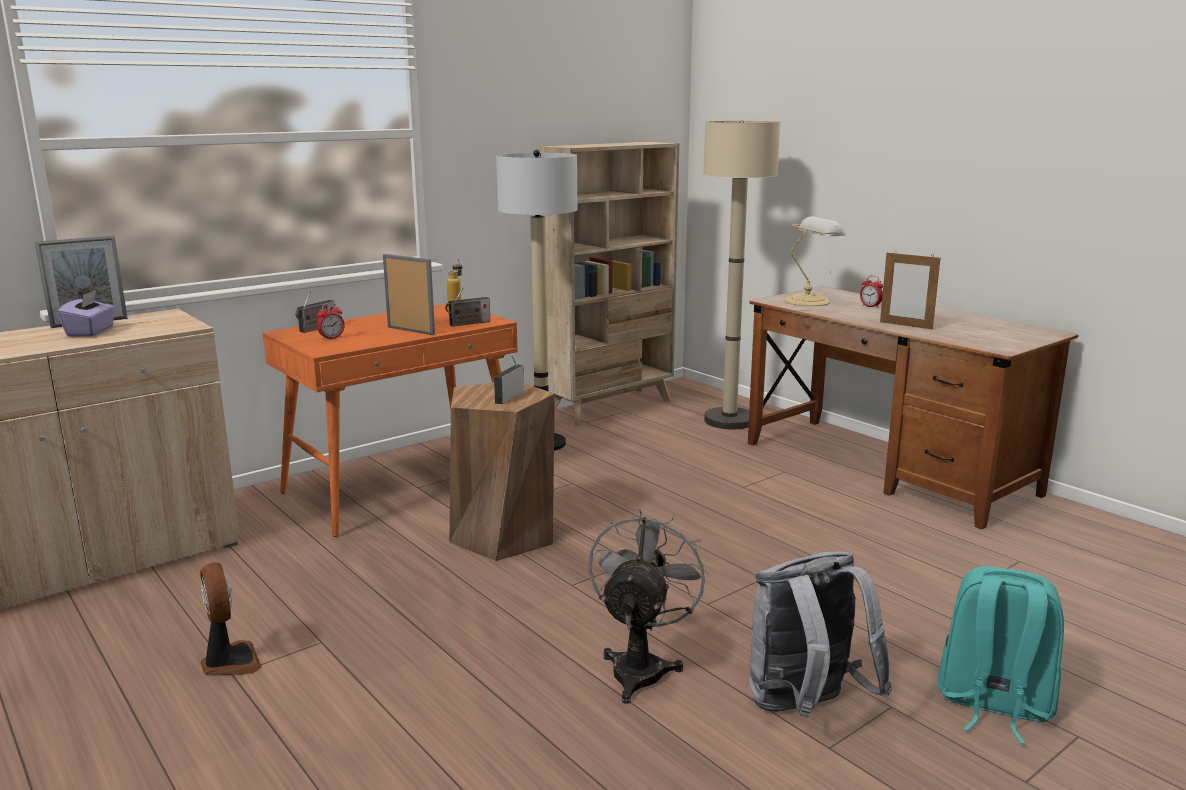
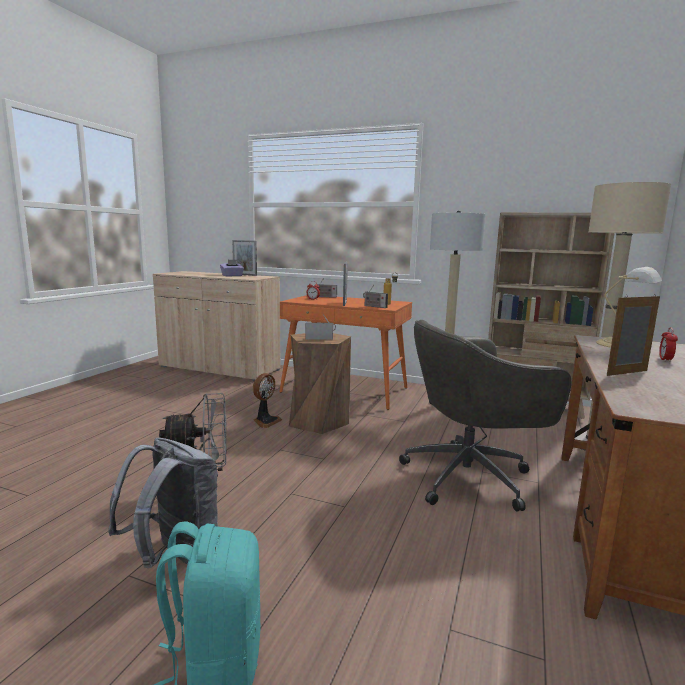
camera: 60 degrees right, 5 degrees down
fan [200,562,262,675] -> fan moved to [253,373,282,428]
picture frame [880,251,941,329] -> picture frame turned 60 degrees clockwise [607,295,660,376]
none -> grey office chair [399,320,571,511]

